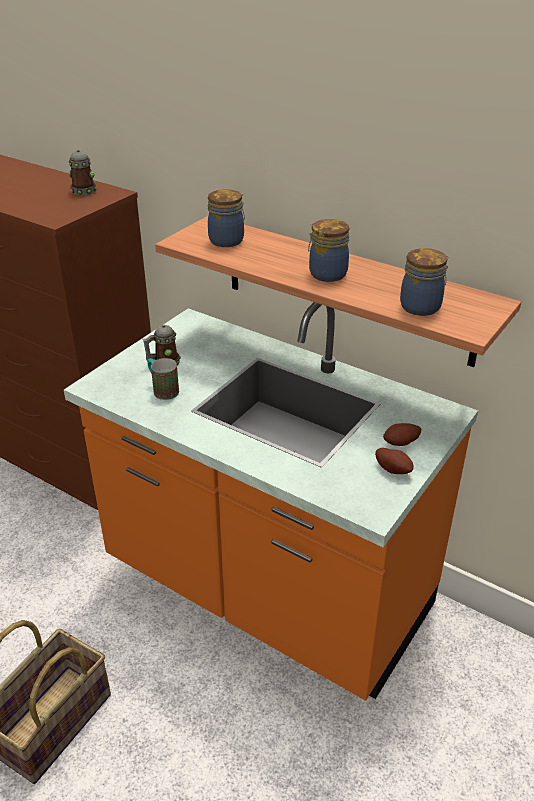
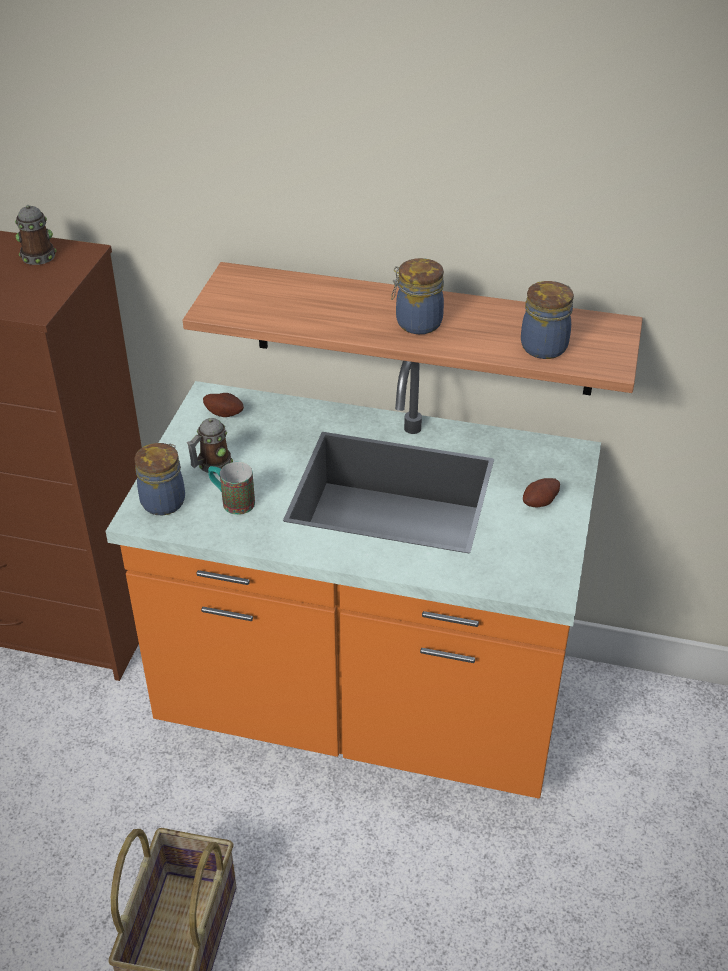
camera: 20 degrees left, 5 degrees up
jar [208,189,245,247] -> jar moved to [134,443,185,515]
potato [375,448,414,474] -> potato moved to [203,393,244,417]

